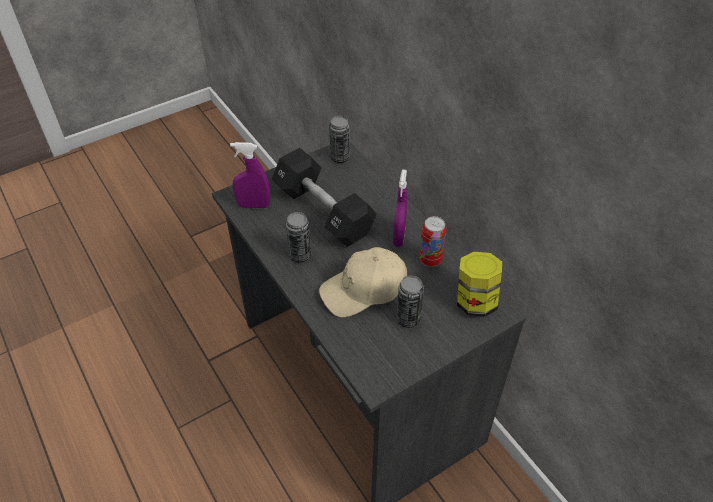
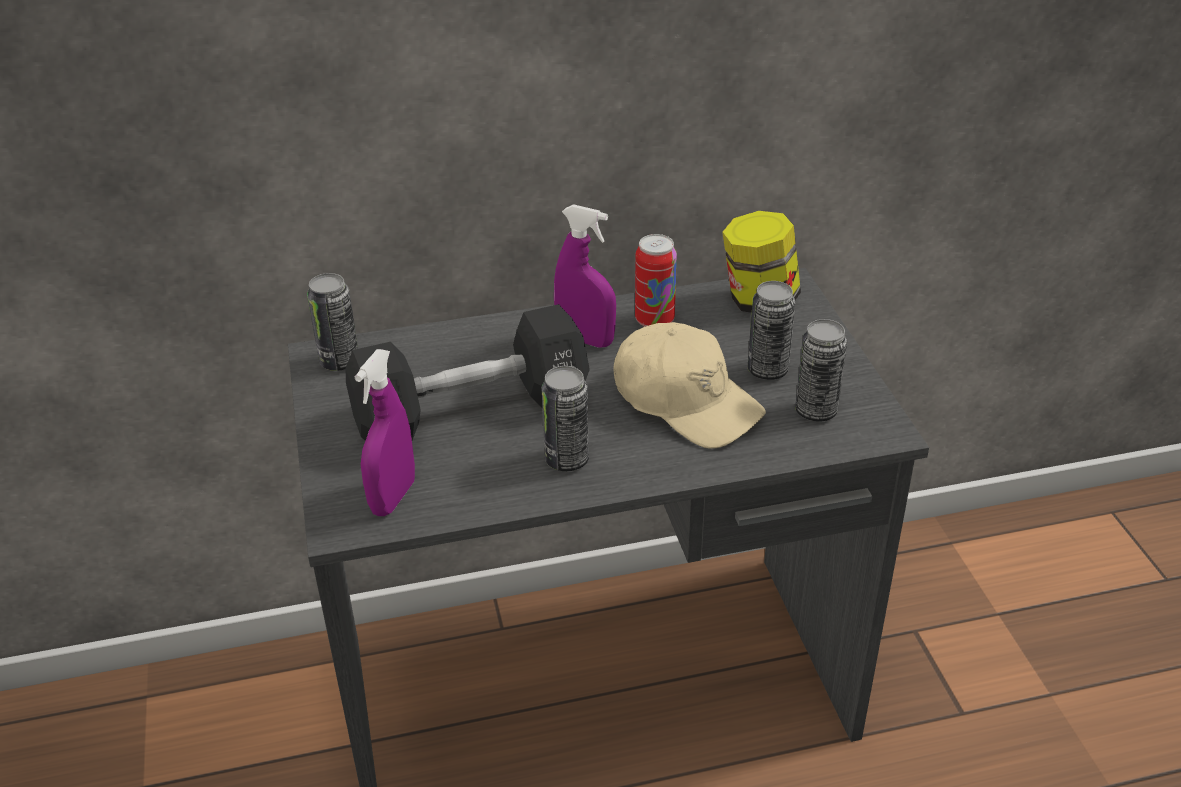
camera: 70 degrees left, 10 degrees down
beige cap [319,247,407,317] -> beige cap turned 45 degrees counterclockwise [613,322,766,449]
none -> can [795,319,847,422]

